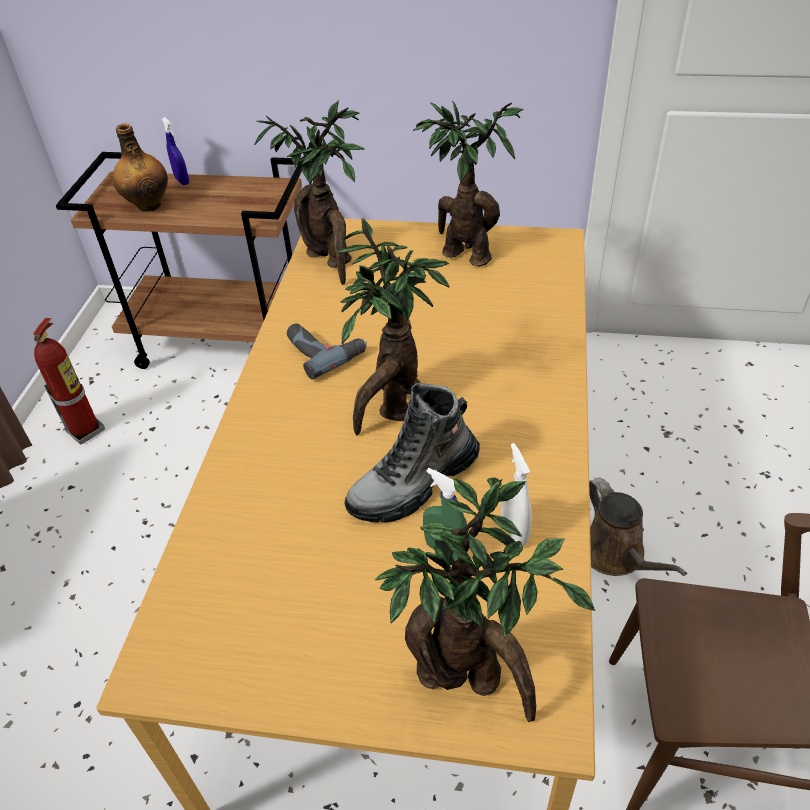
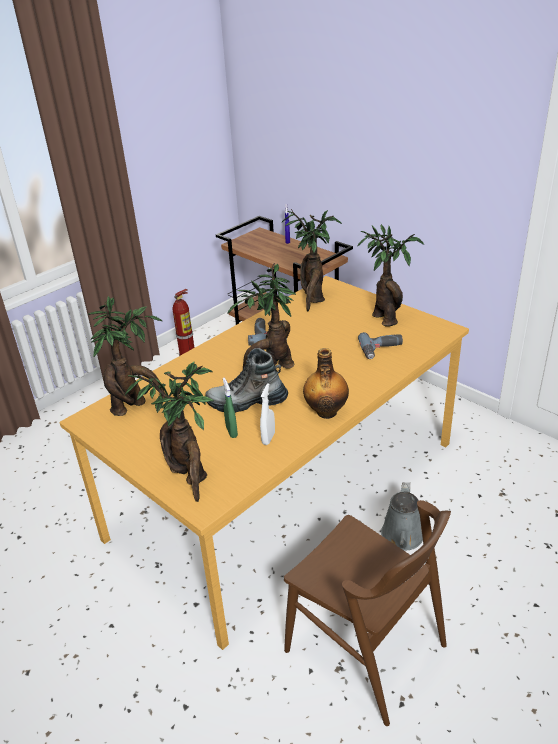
camera: 35 degrees right, 10 degrees down
bottle [113,123,168,212] -> bottle moved to [303,348,349,419]
brown watering can [589,477,687,576] -> grey watering can [381,482,423,550]
none -> potted plant [88,296,165,416]
none -> power drill [358,332,403,359]

